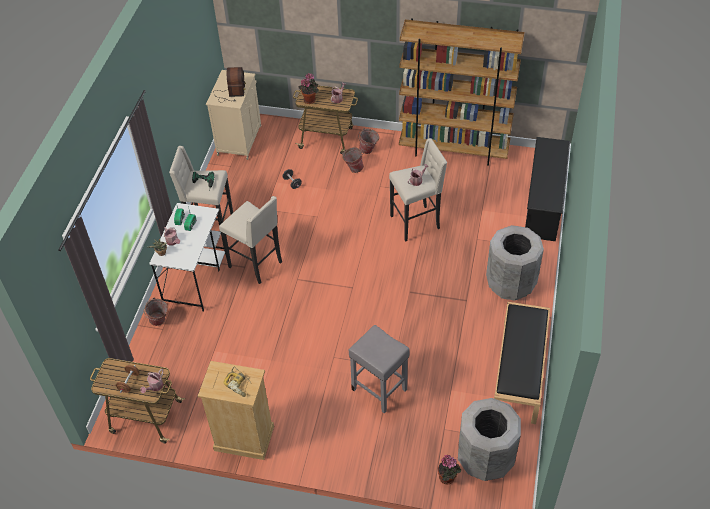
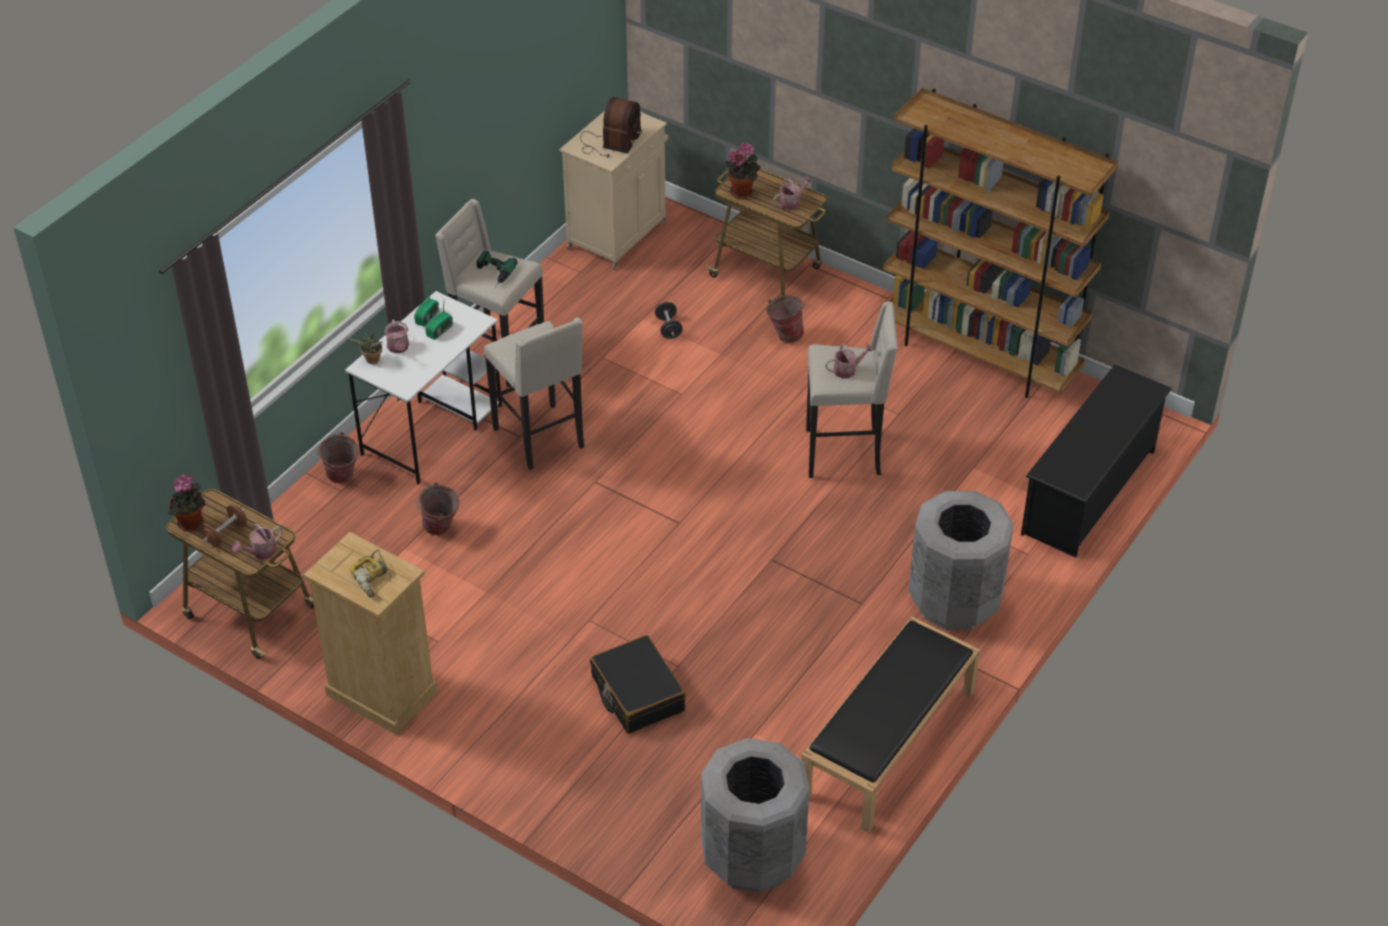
camera: 20 degrees right, 5 degrees down
grey stool [349,325,410,413] -> black suitcase [590,635,686,734]
bucket [359,128,379,154] -> bucket moved to [416,483,459,535]
potted plant [438,455,461,485] -> potted plant moved to [168,475,205,531]

